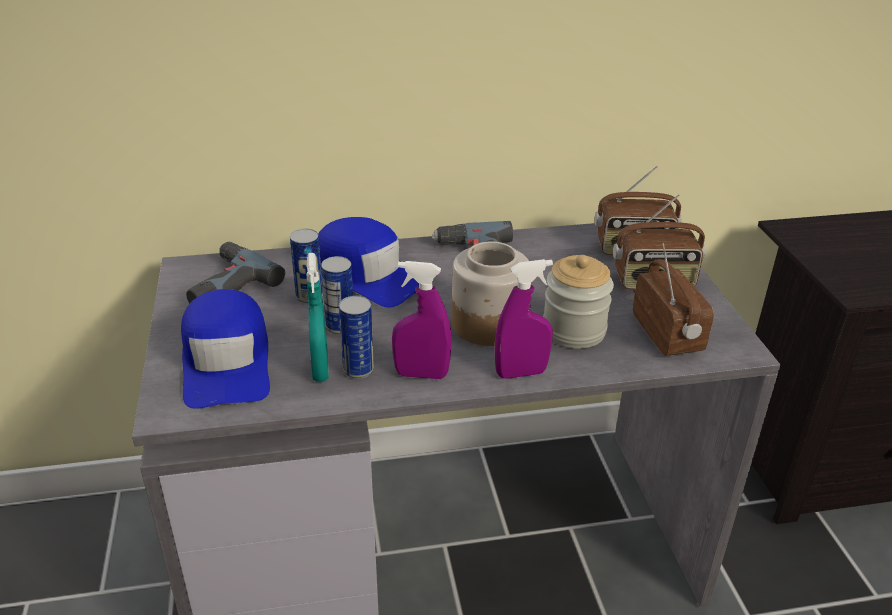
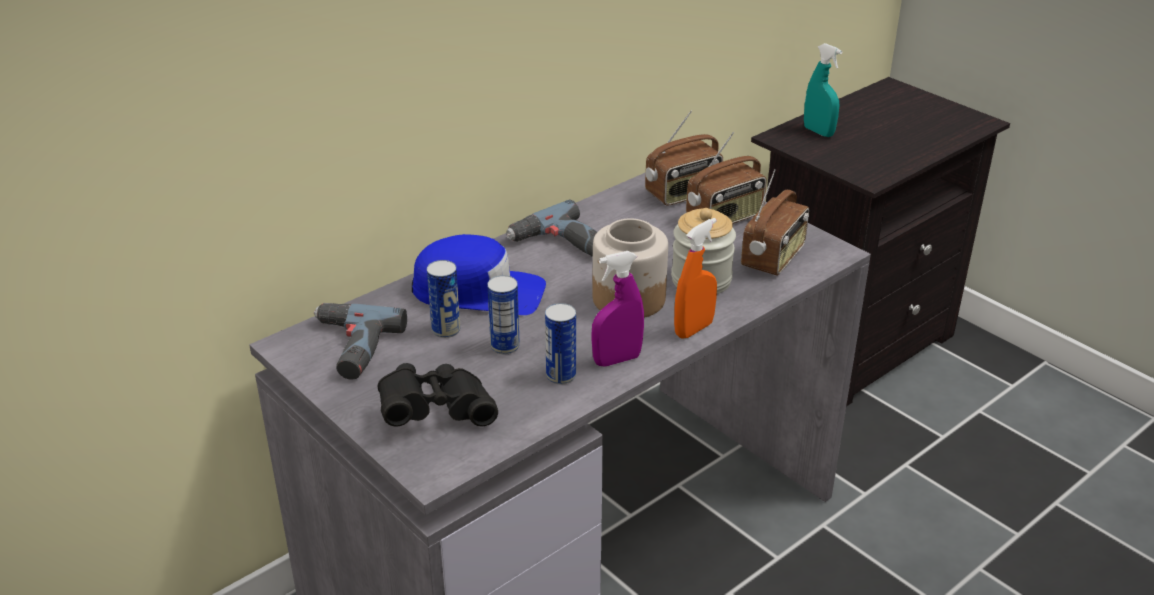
camera: 30 degrees left, 0 degrees up
blue cap [181,289,270,409] -> black binoculars [378,363,498,427]
turquoise spray bottle [306,253,329,382] -> turquoise spray bottle moved to [804,43,842,137]
purple spray bottle [495,259,553,379] -> orange spray bottle [674,218,717,339]
radio [633,243,714,356] -> radio turned 75 degrees clockwise [741,169,809,276]

